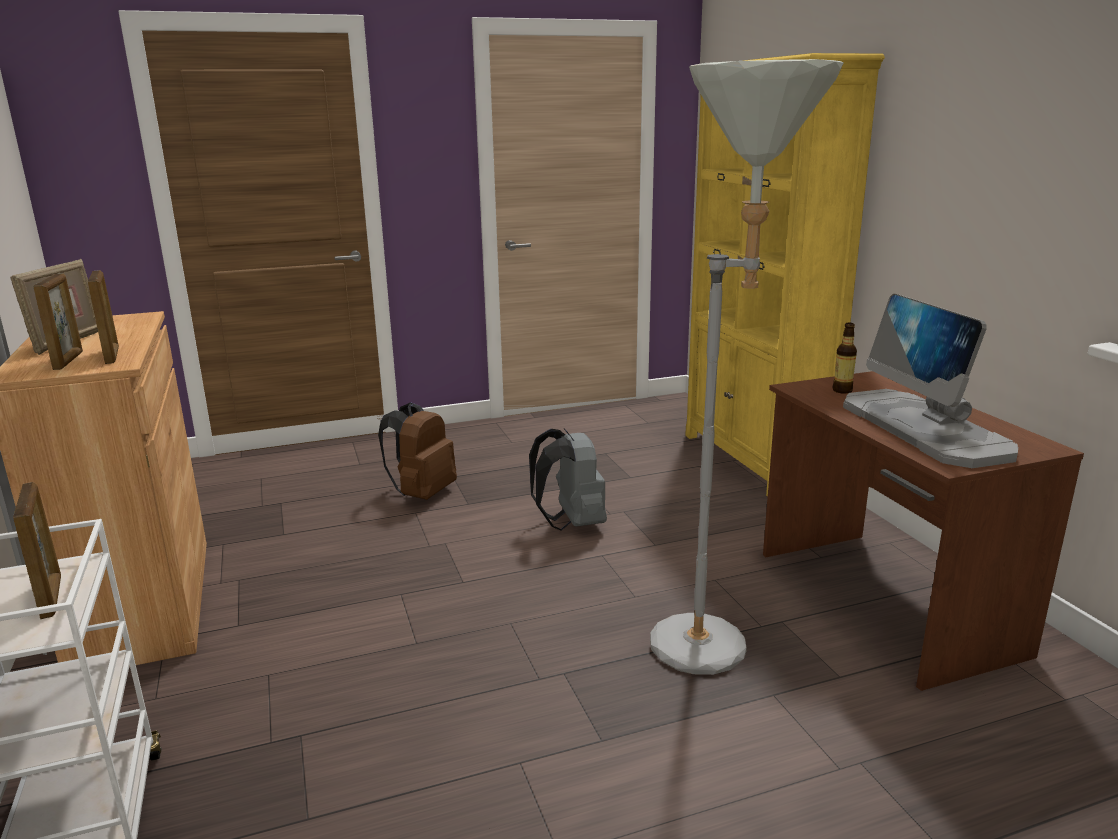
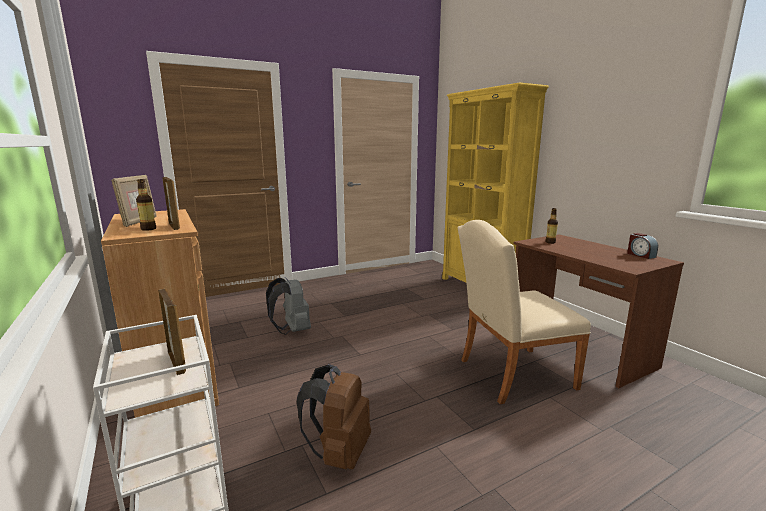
camera: 10 degrees left, 5 degrees down
picture frame [33,274,83,370] -> bottle [136,179,156,231]
brown backpack [378,402,457,500] -> brown backpack moved to [297,364,371,469]
grey backpack [529,429,607,531] -> grey backpack moved to [266,278,311,335]
grey floor lamp [650,59,844,675] -> beige chair [458,220,591,404]
monitor [843,293,1018,468] -> none
none -> alarm clock [627,233,658,259]

